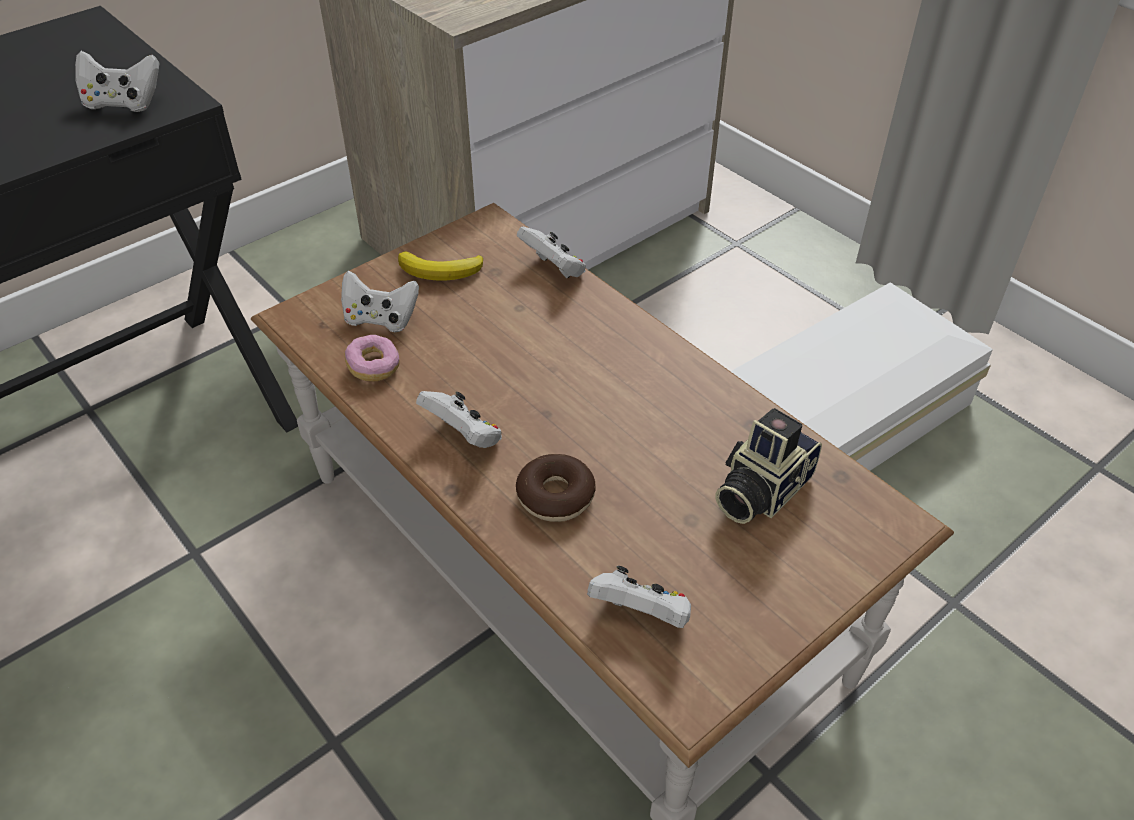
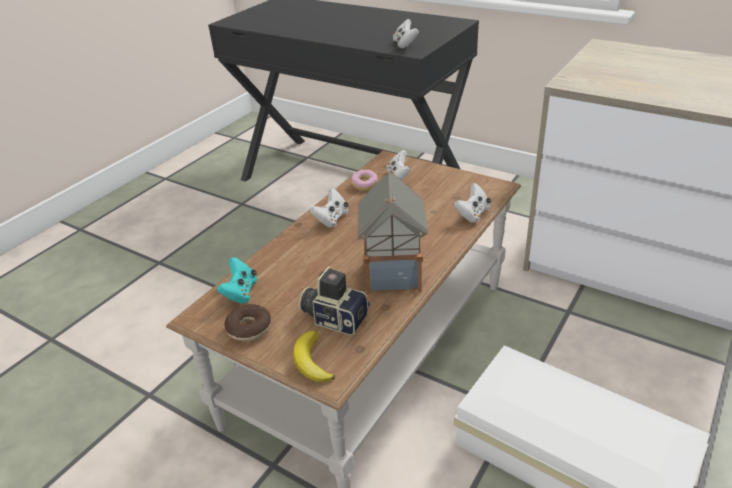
camera: 75 degrees right, 10 degrees down
banana [398,251,483,281] -> banana moved to [293,331,335,382]
donut [516,454,596,522] -> donut moved to [224,304,272,341]
white game controller [587,566,691,628] -> turquoise game controller [217,257,257,304]
none -> toy house [357,170,427,294]

